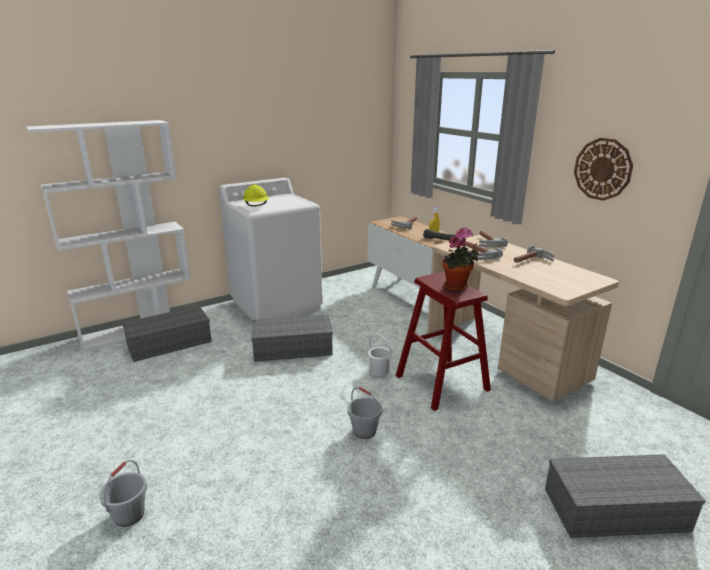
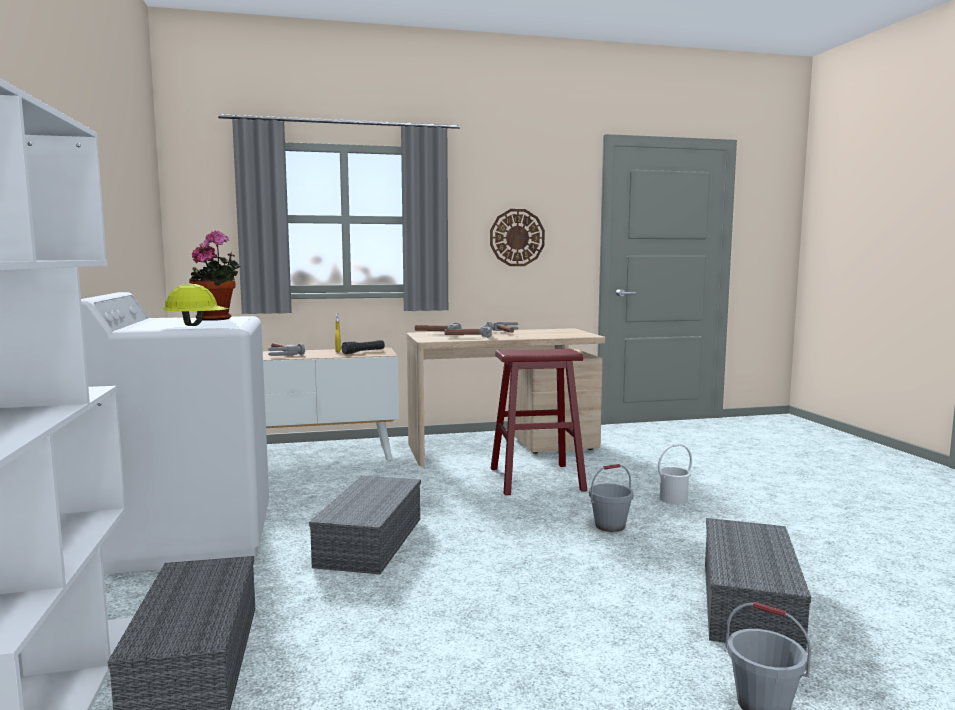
camera: 70 degrees left, 15 degrees down
white bucket [368,333,391,377] -> white bucket moved to [658,444,692,504]
potted plant [442,227,479,291] -> potted plant moved to [189,230,241,321]
grey storage box [545,454,705,538] -> grey storage box moved to [705,518,811,651]

